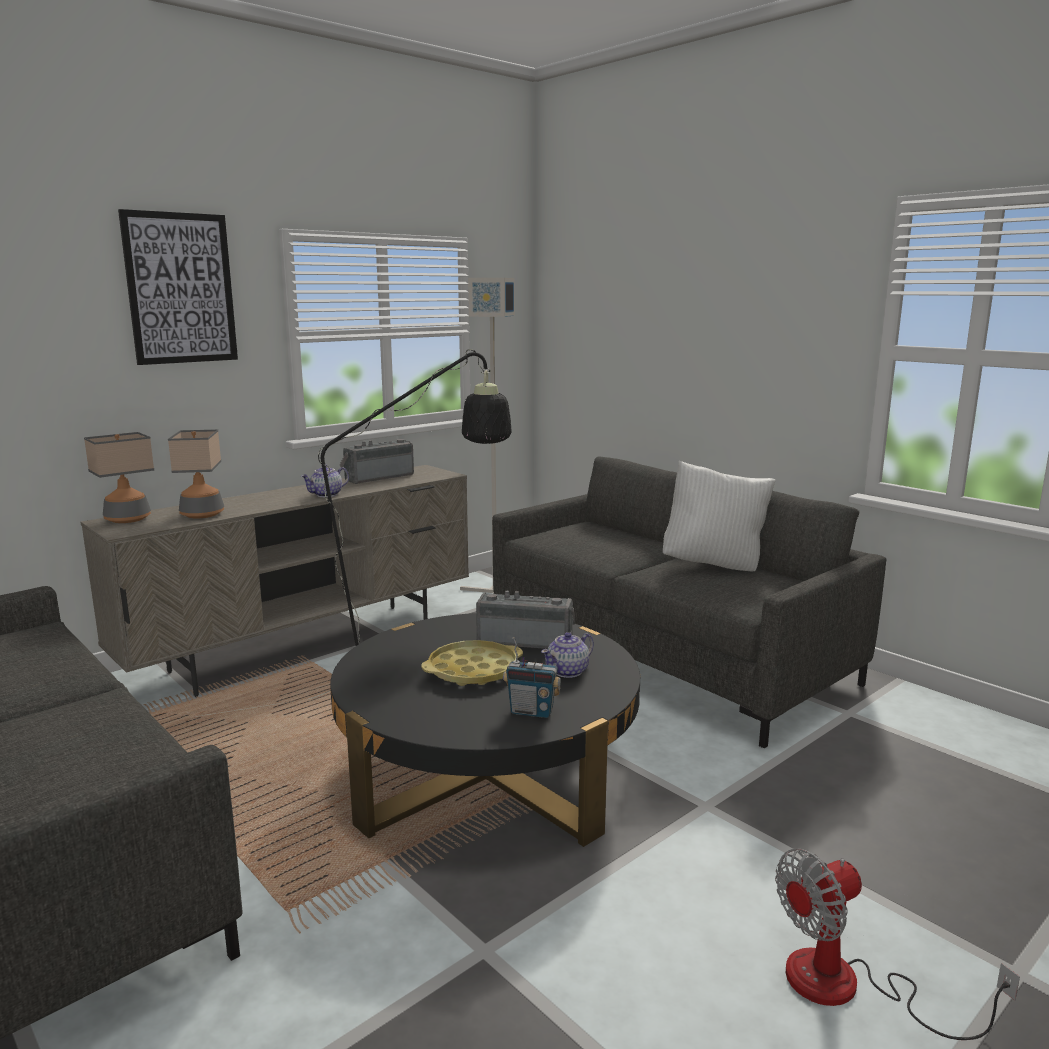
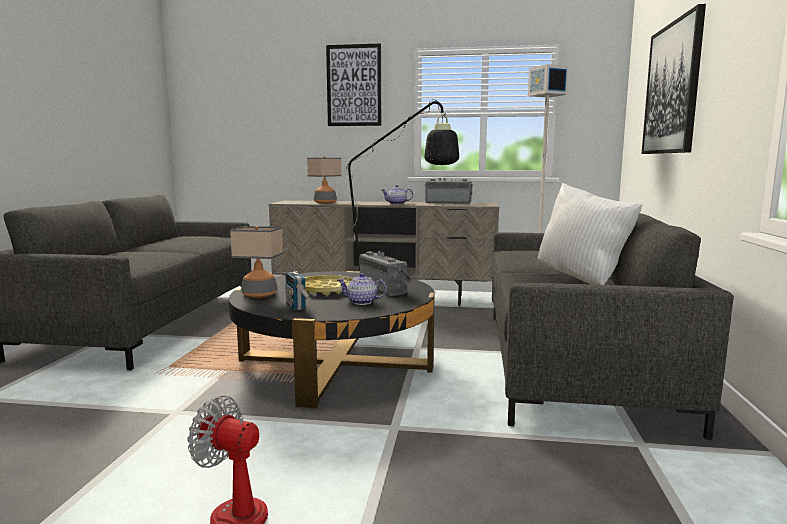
camera: 50 degrees right, 5 degrees down
table lamp [84,432,154,523] -> table lamp moved to [230,226,283,298]
none -> picture [642,4,706,154]

